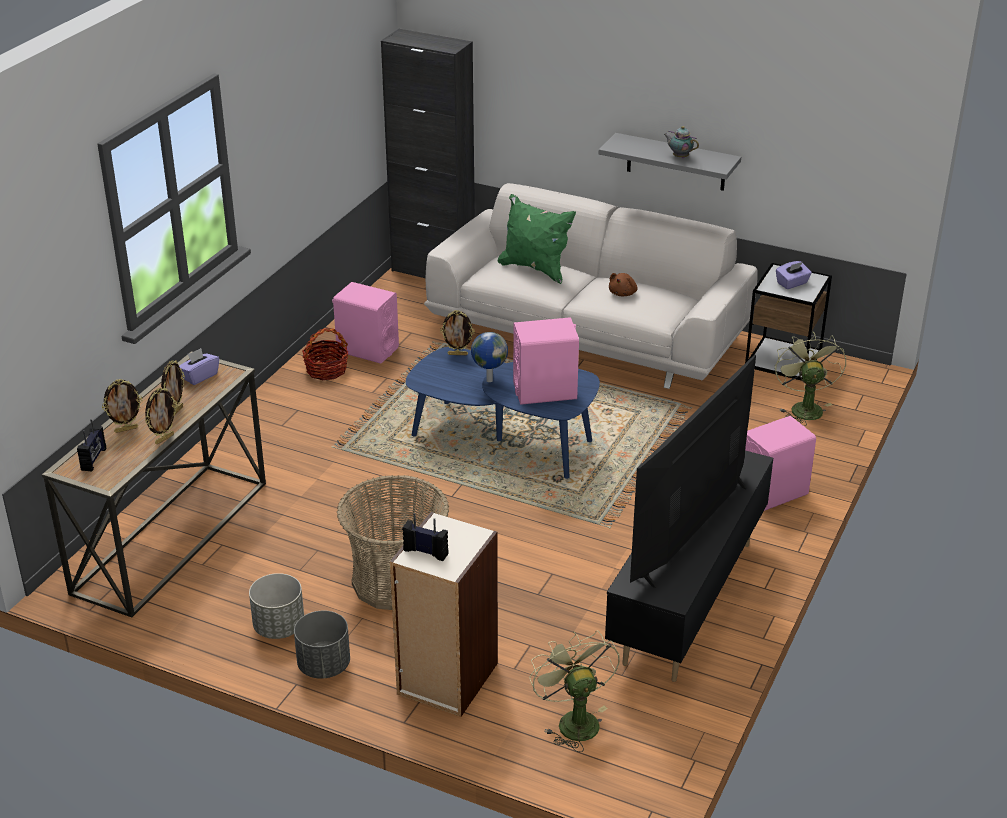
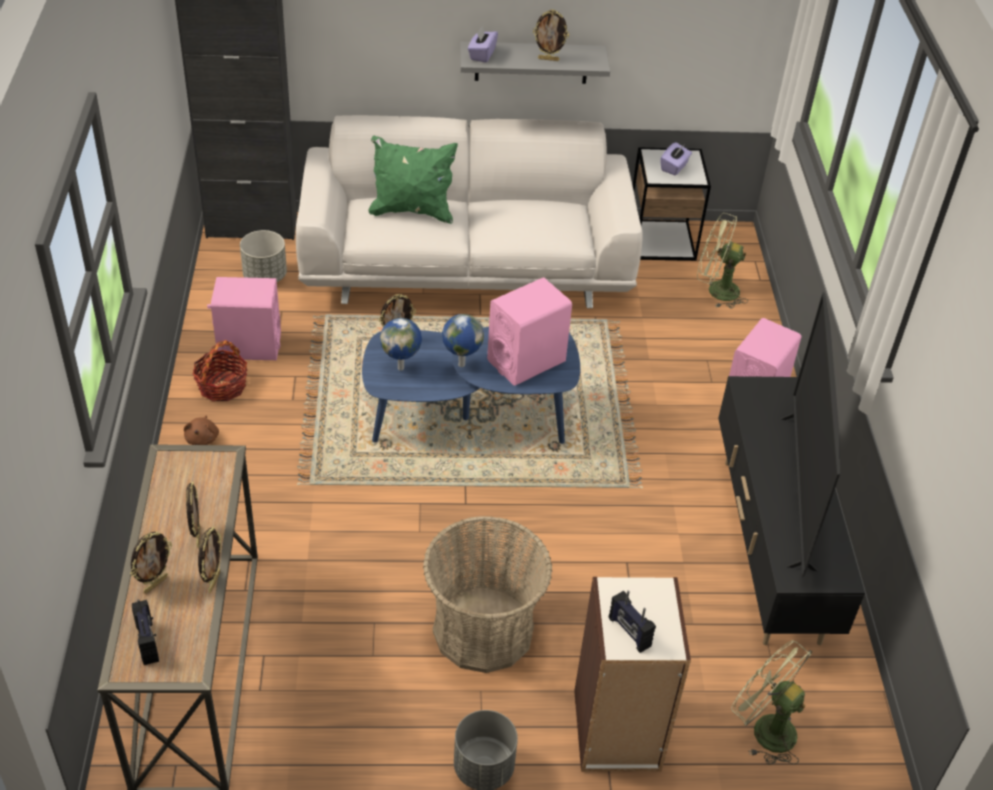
camera: 30 degrees left, 10 degrees up
purple tissue box [179,348,219,385] -> purple tissue box moved to [468,26,498,63]
grey planter [249,573,304,639] -> grey planter moved to [240,230,287,282]
radio [402,513,449,561] -> radio turned 120 degrees counterclockwise [609,590,656,653]
brown plush toy [609,273,638,296] -> brown plush toy moved to [184,416,219,445]
teapot [664,126,699,158] -> picture frame [533,9,569,61]
green fan [775,332,846,426] -> green fan turned 45 degrees counterclockwise [697,213,748,309]
none -> globe [380,318,422,371]

